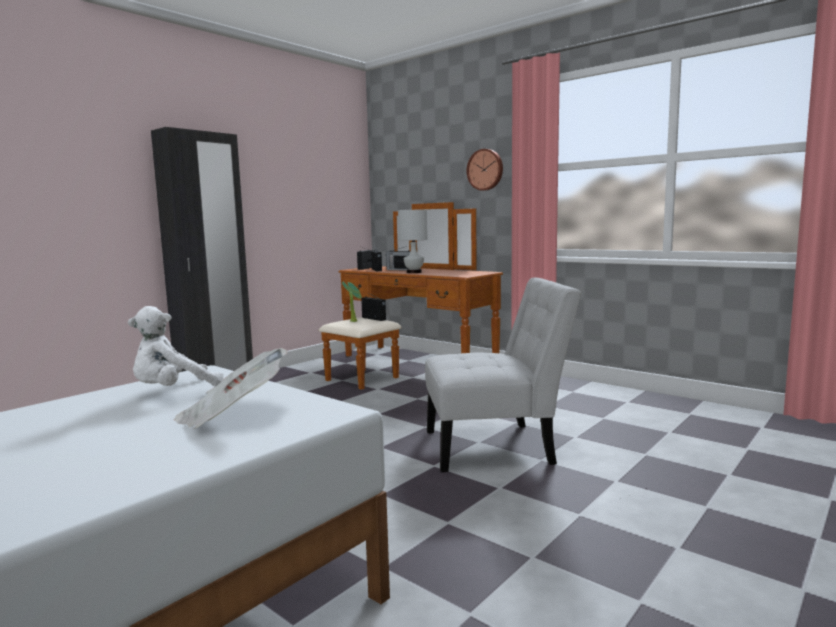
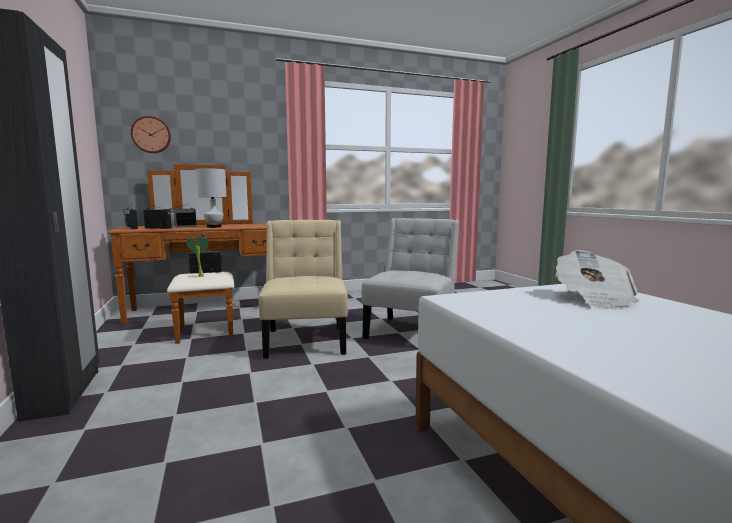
camera: 60 degrees left, 0 degrees up
white plush toy [128,306,224,387] -> none
wall clock [467,149,503,191] -> wall clock moved to [131,116,171,153]
none -> beige chair [259,220,348,359]

